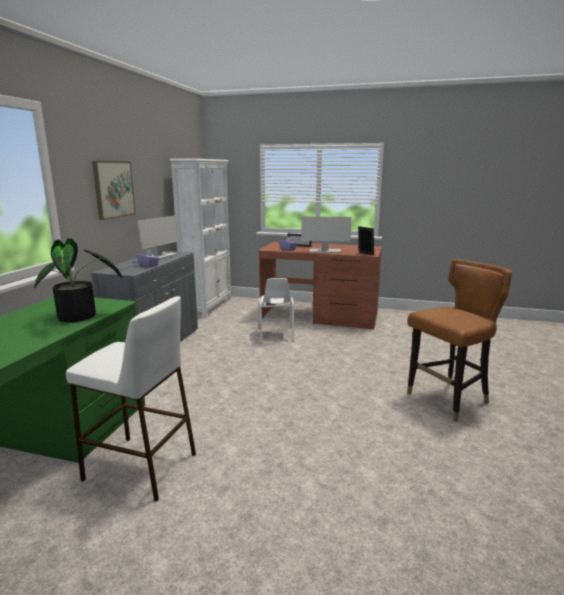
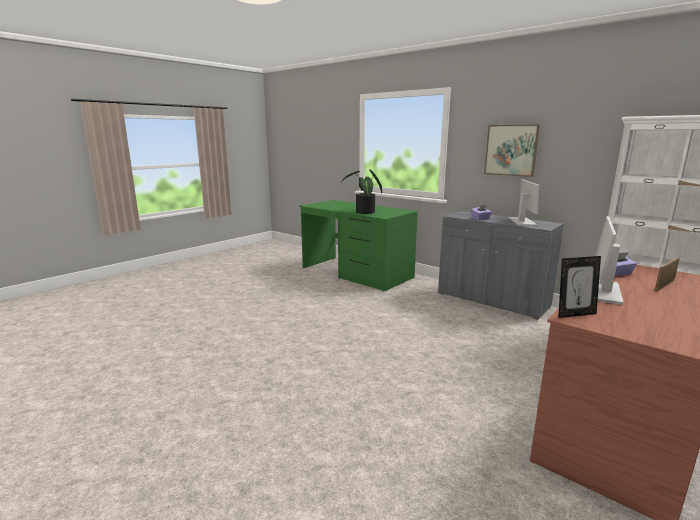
camera: 115 degrees right, 0 degrees up
white stool [66,296,196,502] -> none
monitor [137,215,180,260] -> monitor turned 135 degrees counterclockwise [509,179,539,226]
white chair [258,278,294,343] -> none
brown chair [407,259,512,422] -> none

